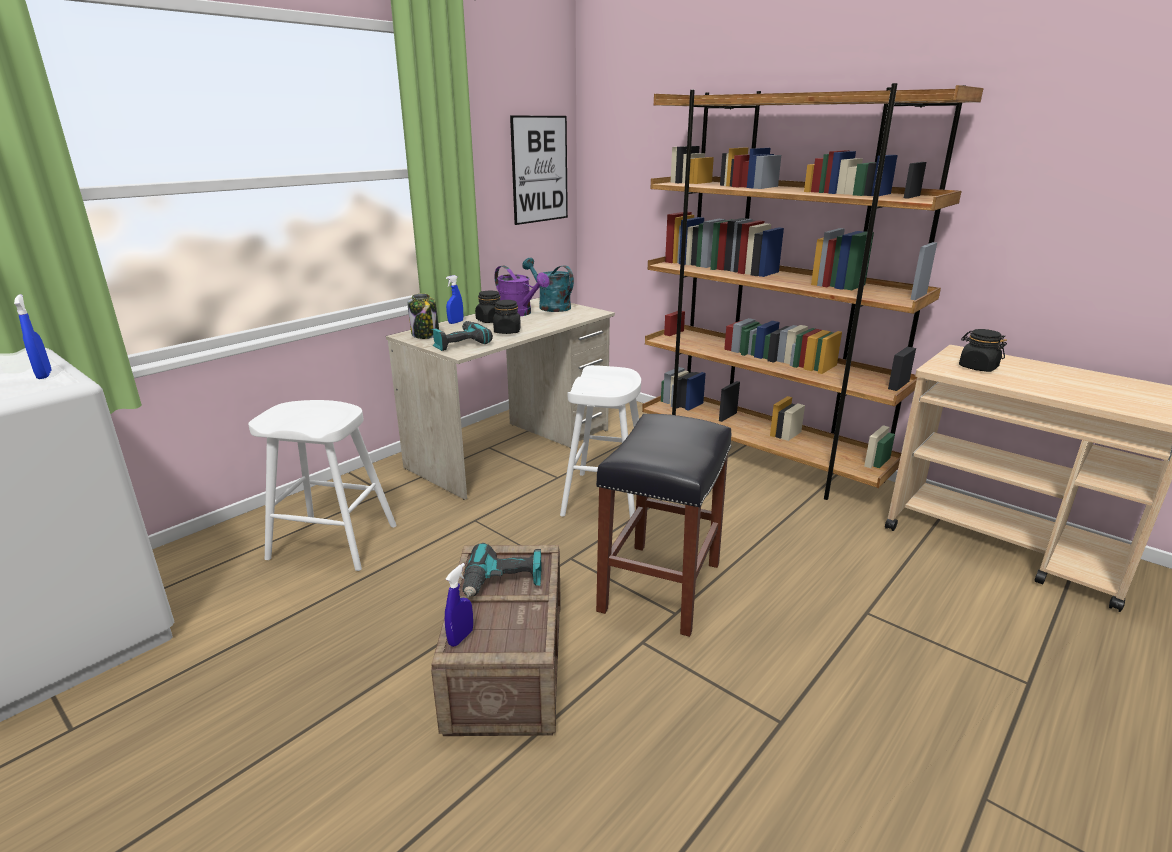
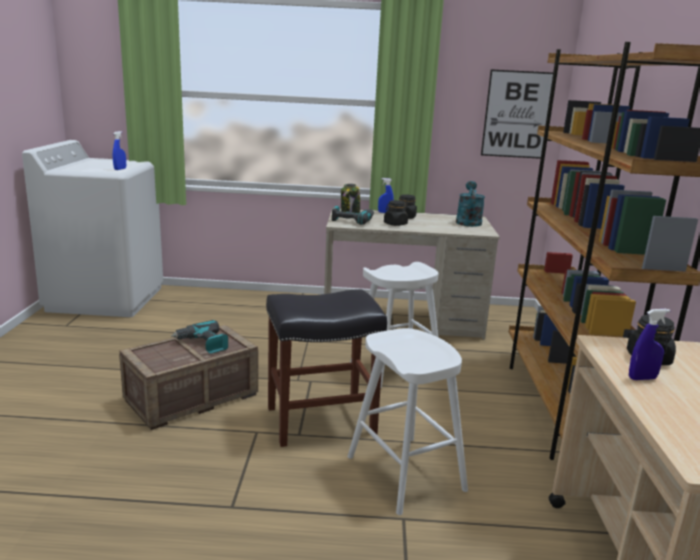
camera: 50 degrees right, 5 degrees down
white stool [248,400,397,571] -> white stool moved to [348,328,468,515]
blue spray bottle [445,563,473,647] -> blue spray bottle moved to [629,309,670,380]
purple watering can [494,266,550,316] -> none

